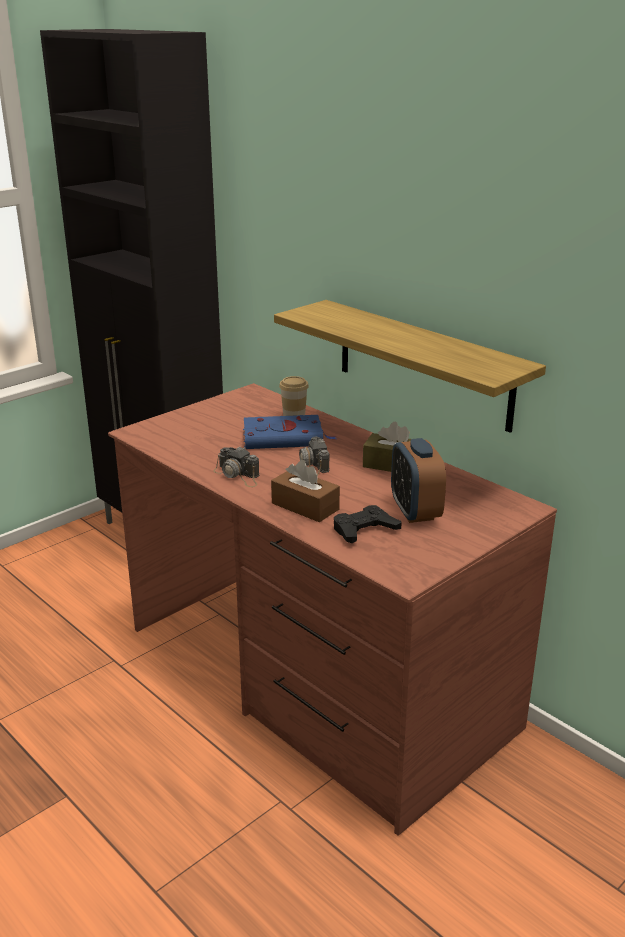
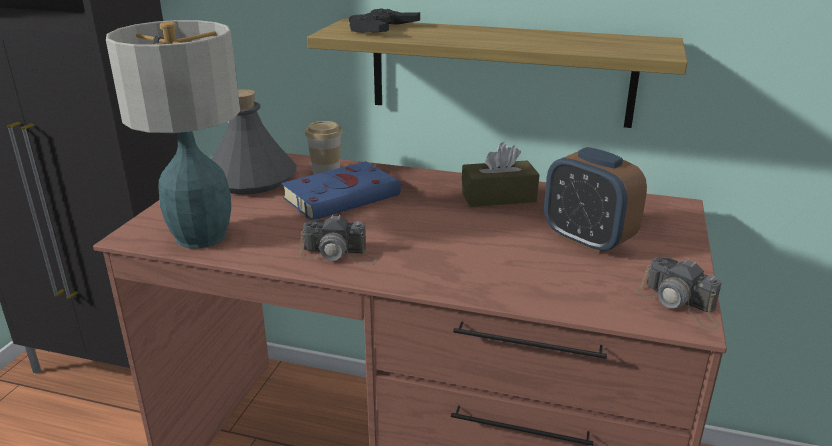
camera: 30 degrees left, 0 degrees up
brown tissue box [271,460,340,522] -> none
camera [299,437,330,476] -> camera moved to [637,257,721,330]
black game controller [334,505,402,543] -> black game controller moved to [349,8,420,33]
none -> table lamp [106,20,240,249]
none -> grey bottle [211,89,297,194]

